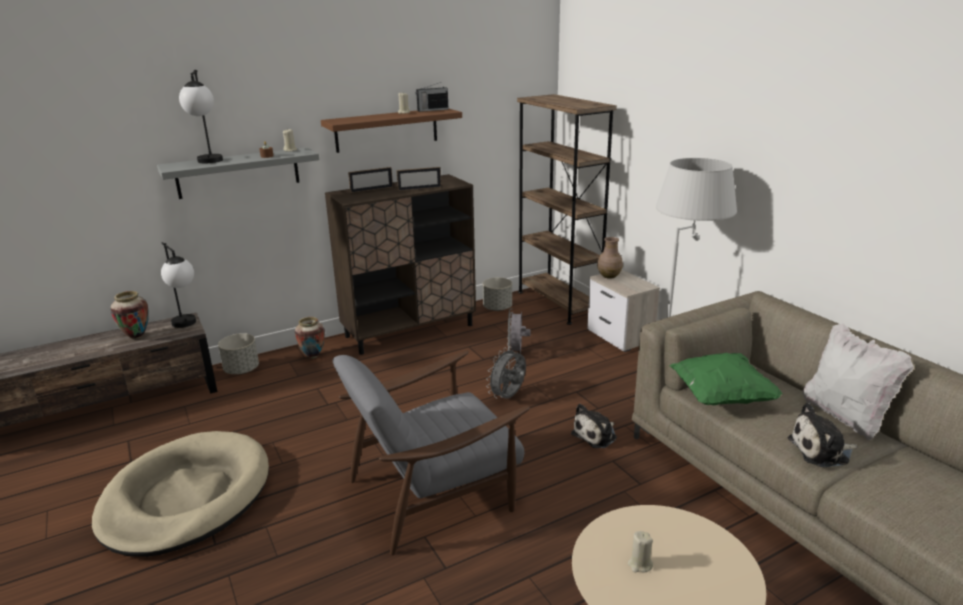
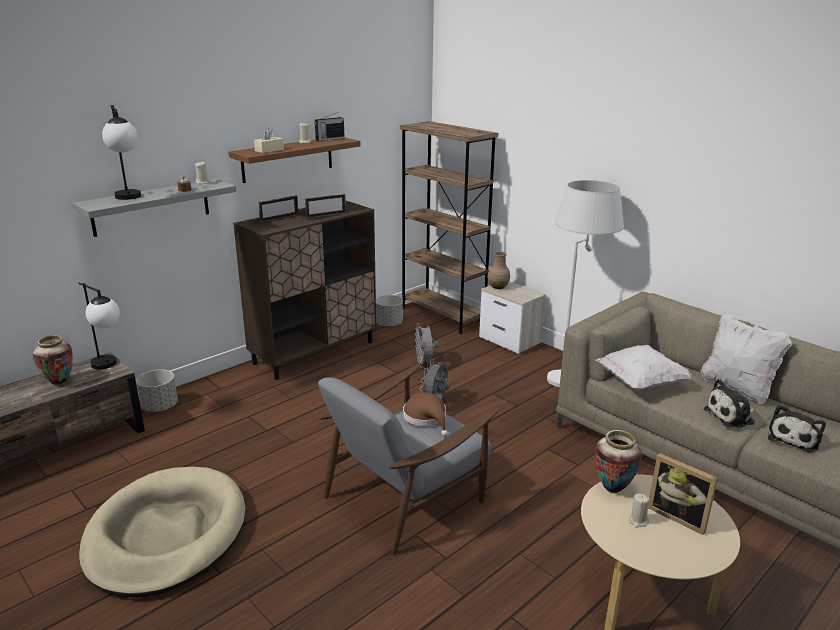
camera: 15 degrees left, 0 degrees up
vase [295,317,325,359] -> vase moved to [595,430,642,493]
plush toy [571,404,617,448] -> plush toy moved to [768,405,826,453]
green pillow [670,353,782,405] -> white pillow [596,345,692,390]
none -> beige tissue box [254,128,284,153]
none -> brown hat [403,393,448,437]
none -> picture frame [648,453,718,535]

